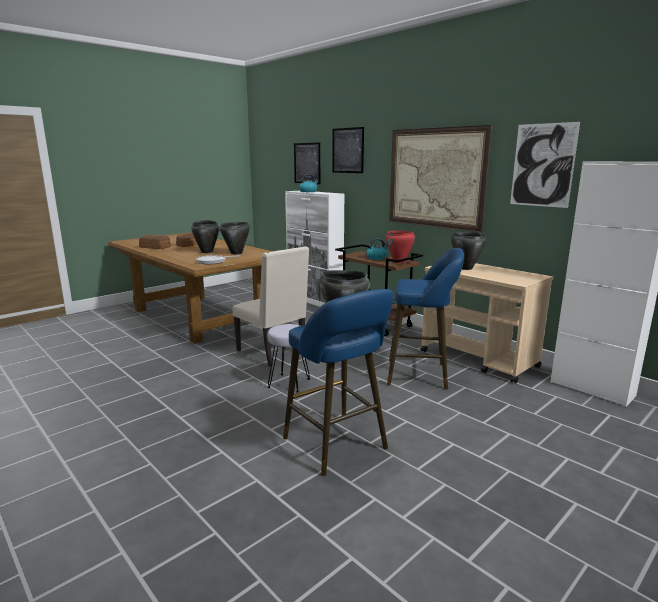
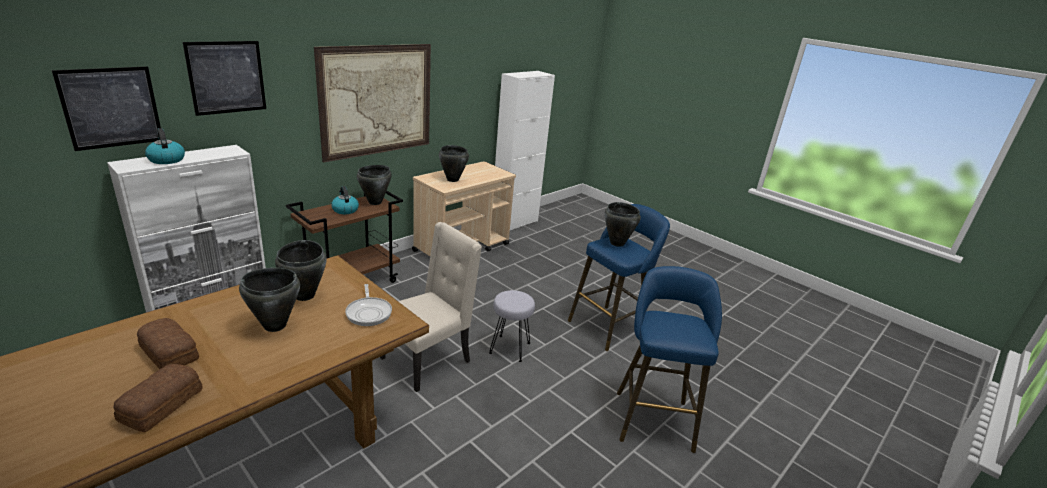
camera: 95 degrees left, 10 degrees up
red cooking pot [386,230,415,263] -> black cooking pot [357,165,392,205]
blue stool [387,248,464,390] -> blue stool moved to [617,266,722,453]
picture [510,122,580,208] -> none

